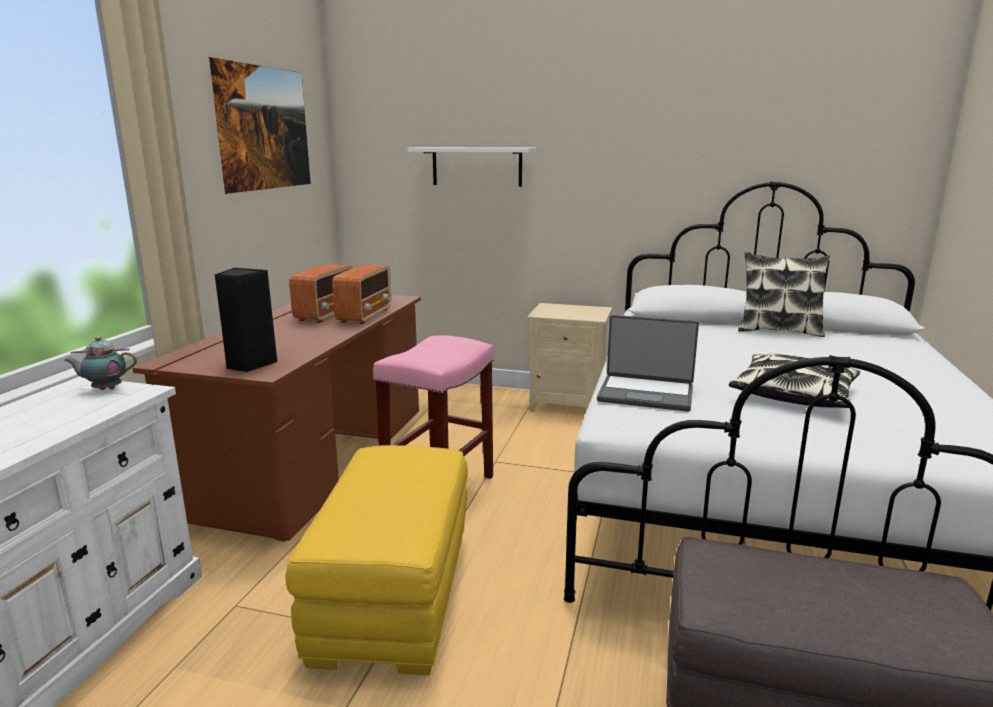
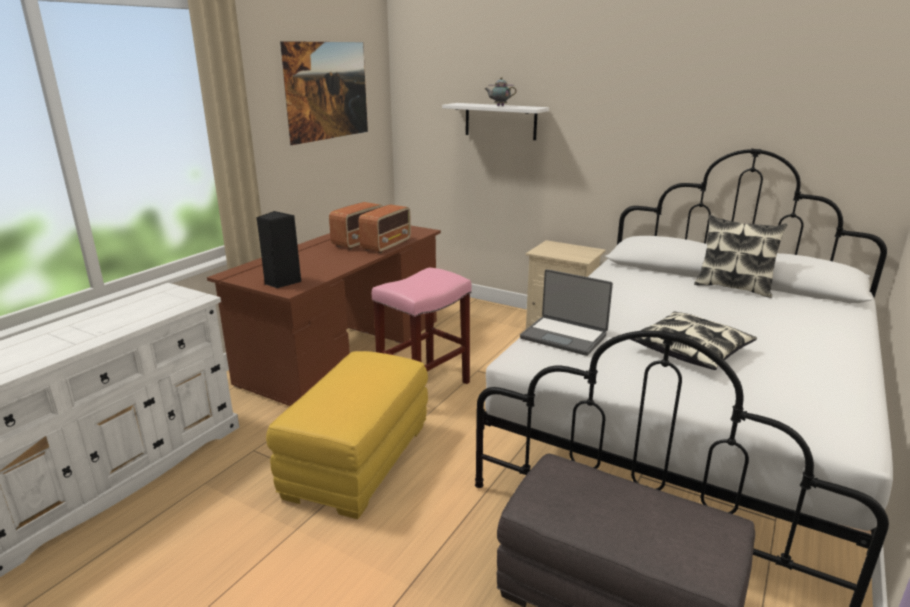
camera: 15 degrees right, 5 degrees up
teapot [64,336,137,390] -> teapot moved to [485,77,517,106]

